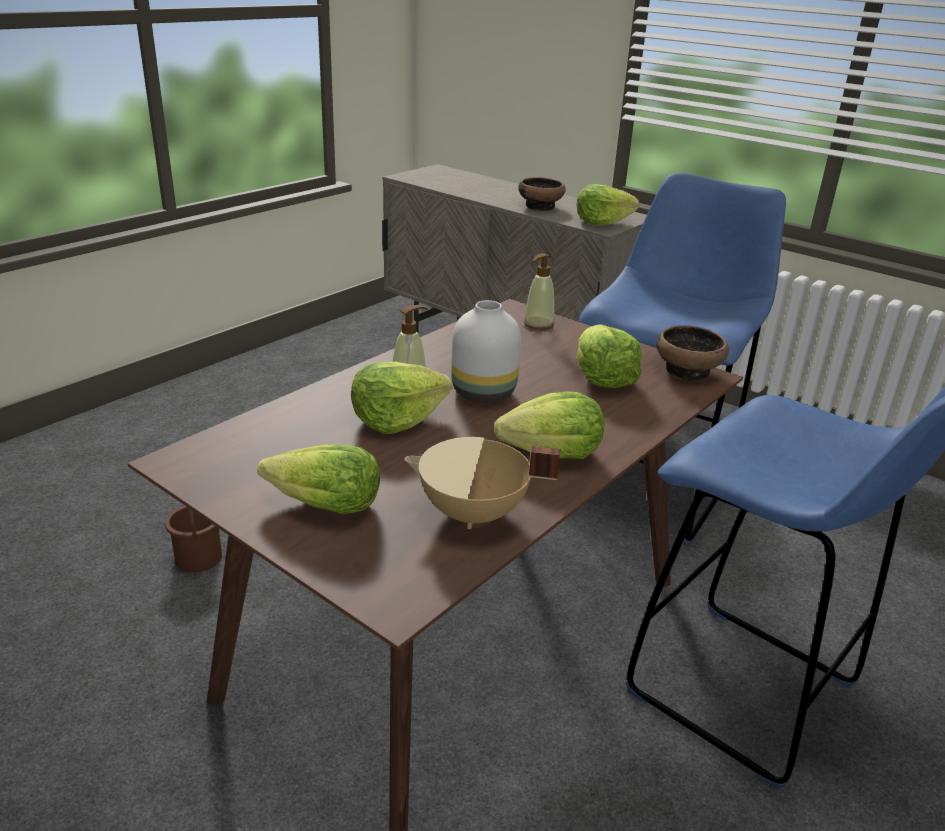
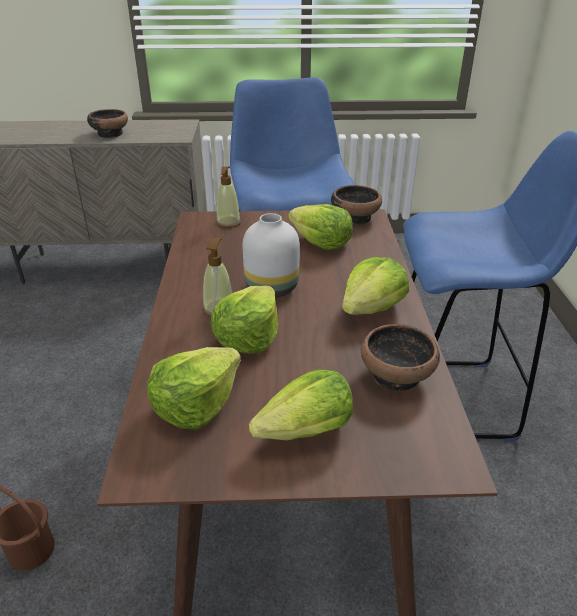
camera: 40 degrees left, 5 degrees up
beige cooking pot [404,437,561,529] -> bowl [361,324,440,392]
lettuce [577,184,639,226] -> lettuce moved to [147,347,241,430]

